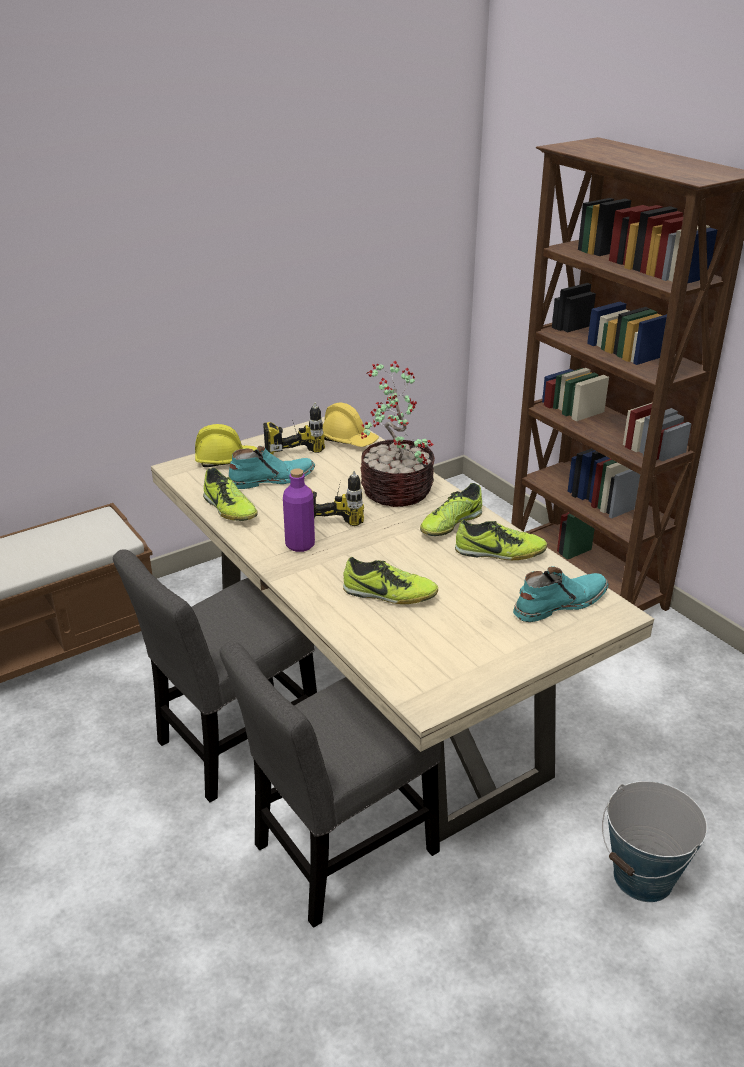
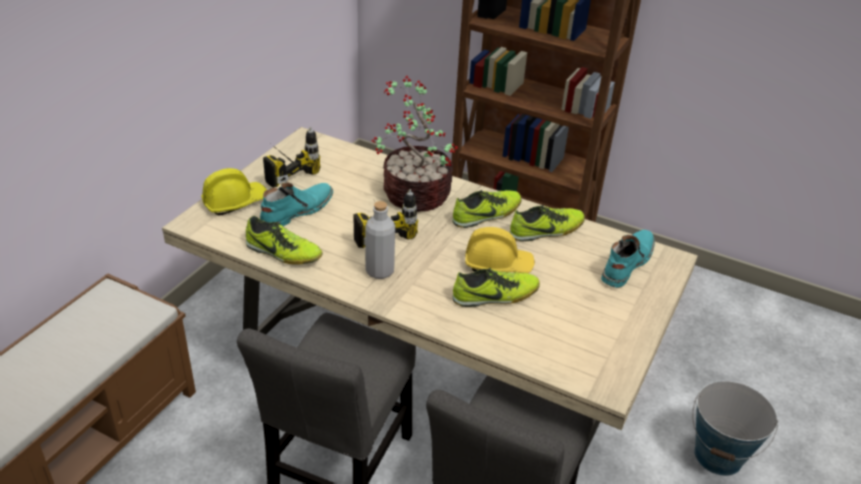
camera: 30 degrees left, 5 degrees up
purple bottle [283,469,315,552] -> grey bottle [365,201,395,279]
yellow hard hat [323,403,379,447] -> yellow hard hat moved to [465,227,535,273]
shoe [420,483,482,536] -> shoe turned 135 degrees counterclockwise [452,190,521,228]

